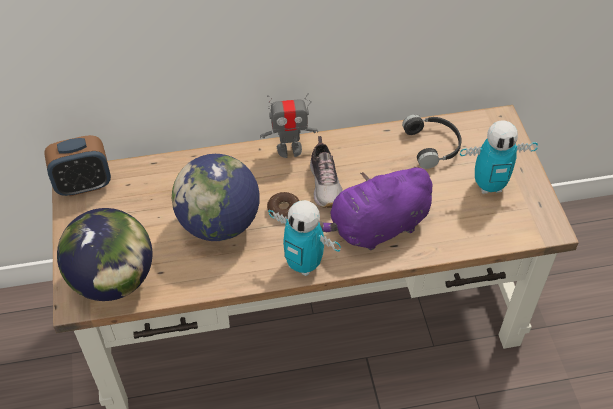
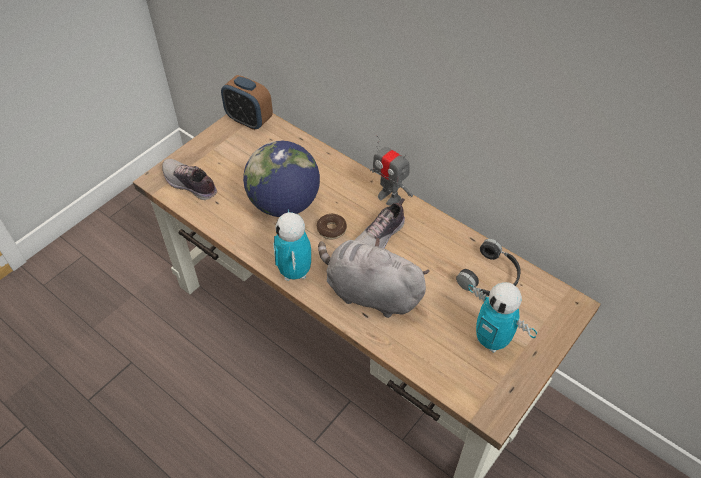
camera: 50 degrees right, 0 degrees up
globe [57,208,153,301] -> shoe [162,159,217,200]
purple plush toy [319,167,432,250] -> grey plush toy [318,237,430,318]

